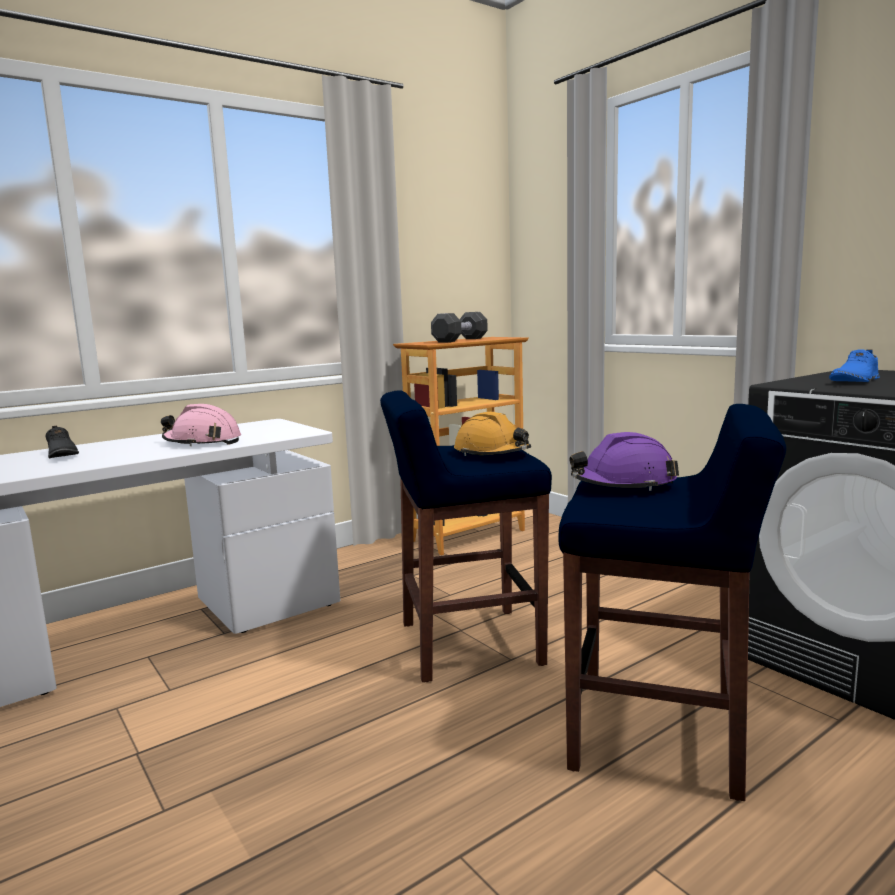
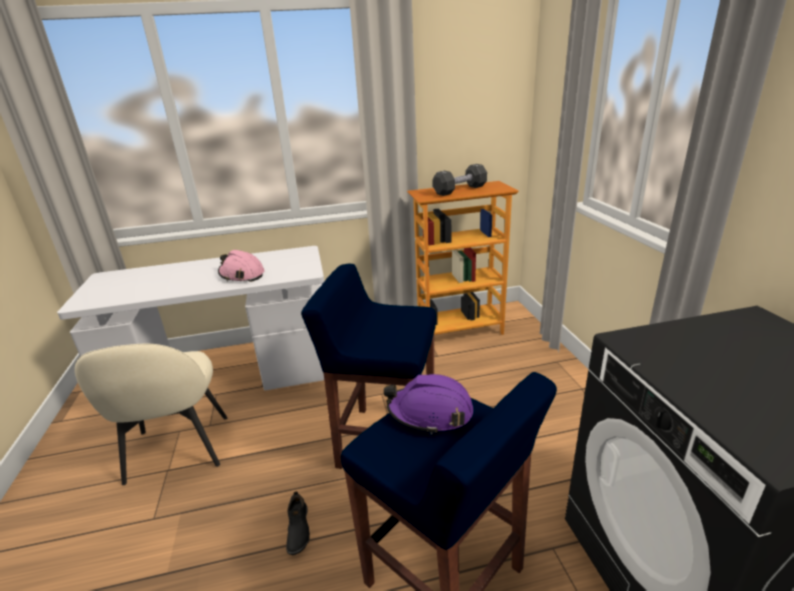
camera: 25 degrees right, 15 degrees up
black shoe [46,426,79,458] -> black shoe moved to [286,491,310,555]
orange hard hat [454,412,531,456] -> none
blue shoe [829,349,880,382] -> none
none -> beige chair [75,344,227,485]

